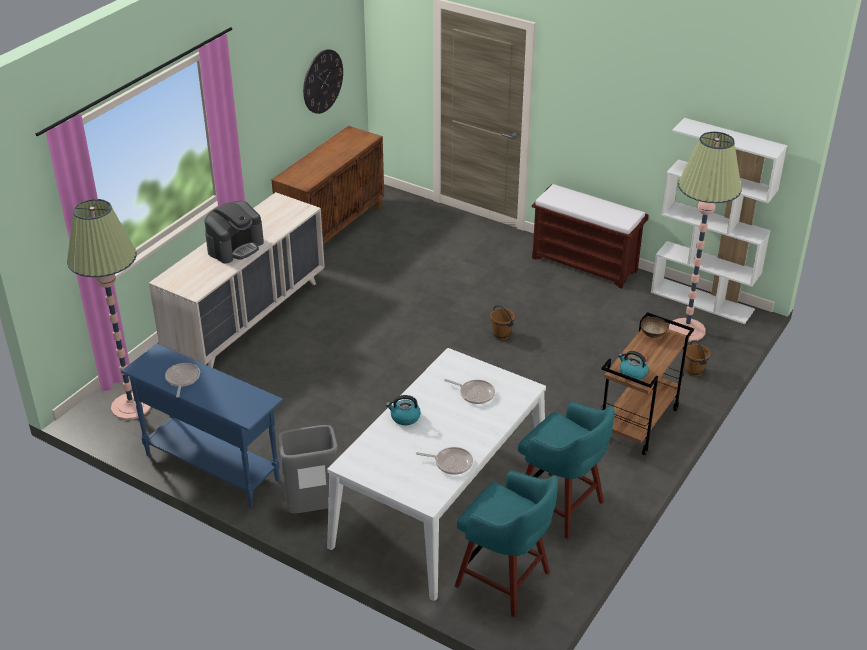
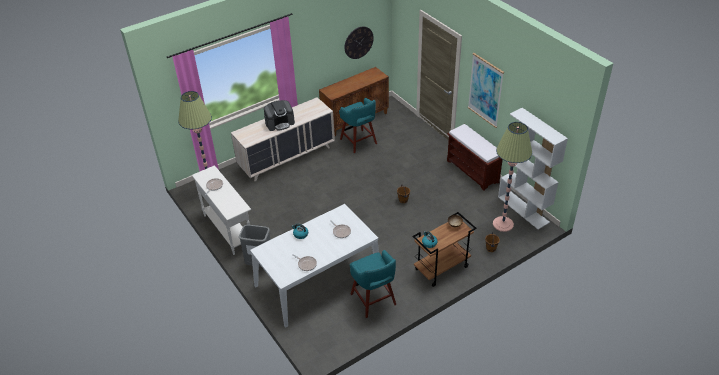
camera: 25 degrees right, 5 degrees up
blue console table [121,344,283,507] -> white console table [192,165,251,255]
turquoise stool [455,471,558,618] -> turquoise stool moved to [339,98,377,153]
none -> picture [468,53,504,128]

